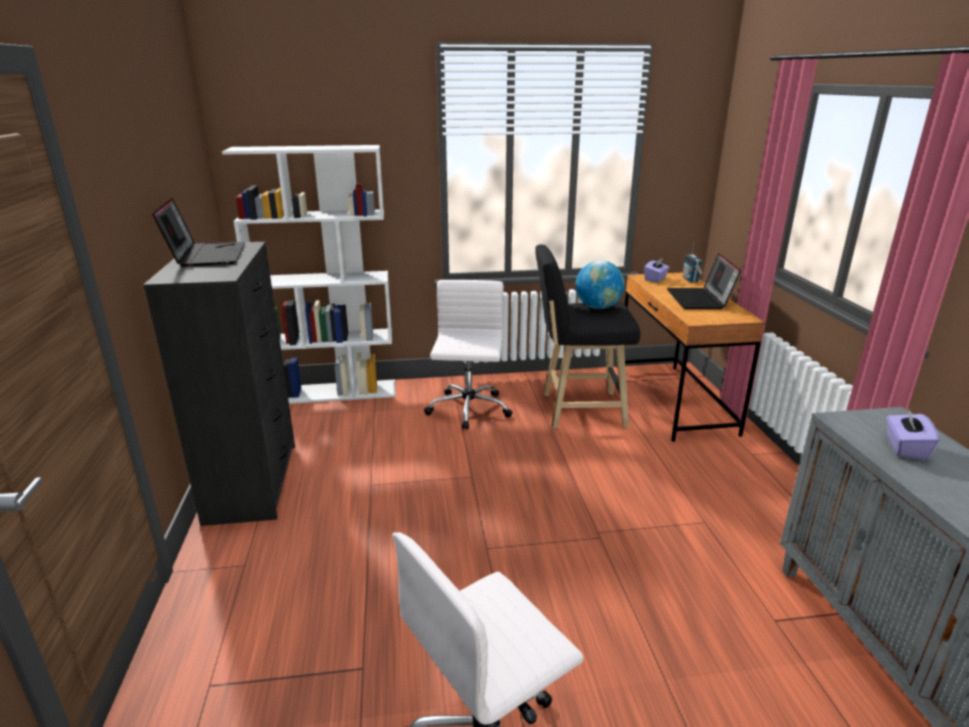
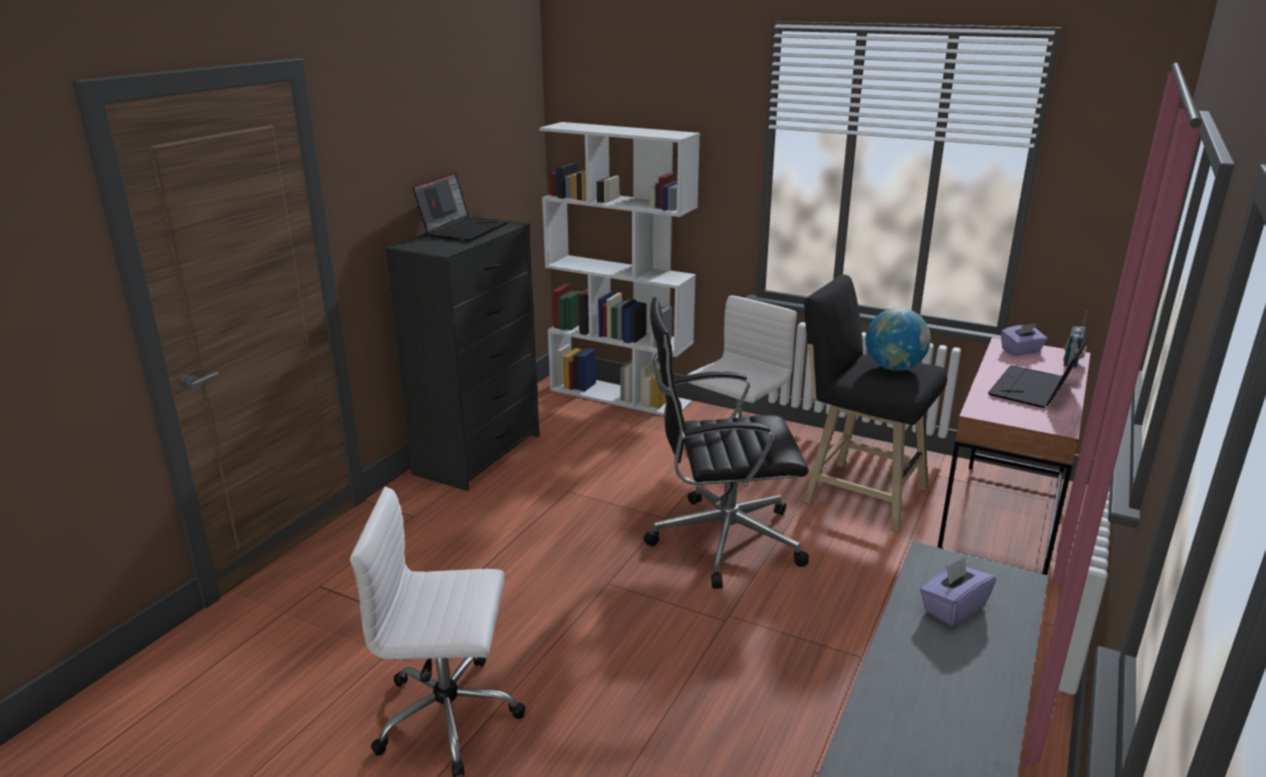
camera: 35 degrees right, 0 degrees up
brown desk [625,272,765,442] -> pink desk [938,337,1090,575]
none -> black office chair [644,297,809,589]

